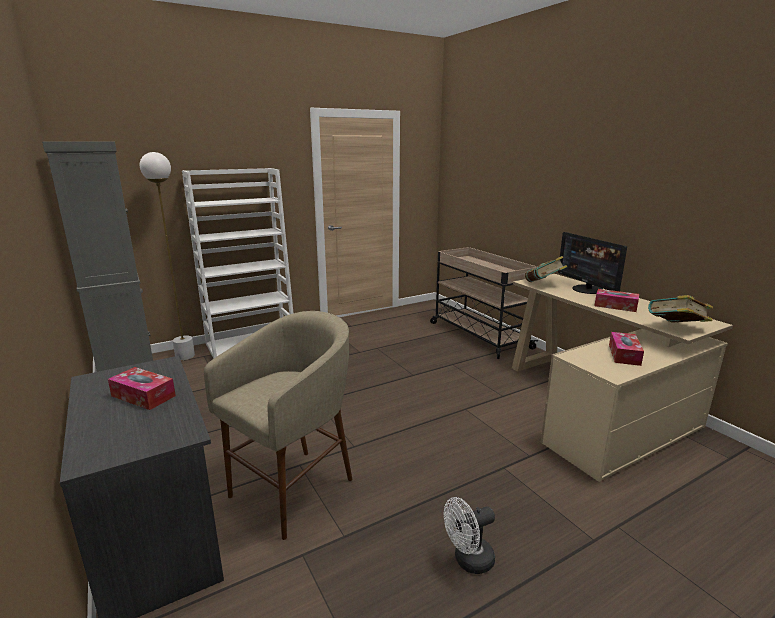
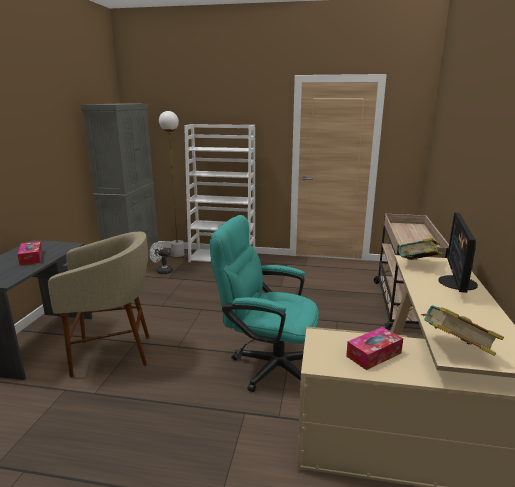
camera: 40 degrees right, 0 degrees up
white fan [444,497,495,574] -> white fan moved to [150,242,173,274]
tissue box [594,289,639,312] -> none
none -> turquoise office chair [210,215,319,392]

